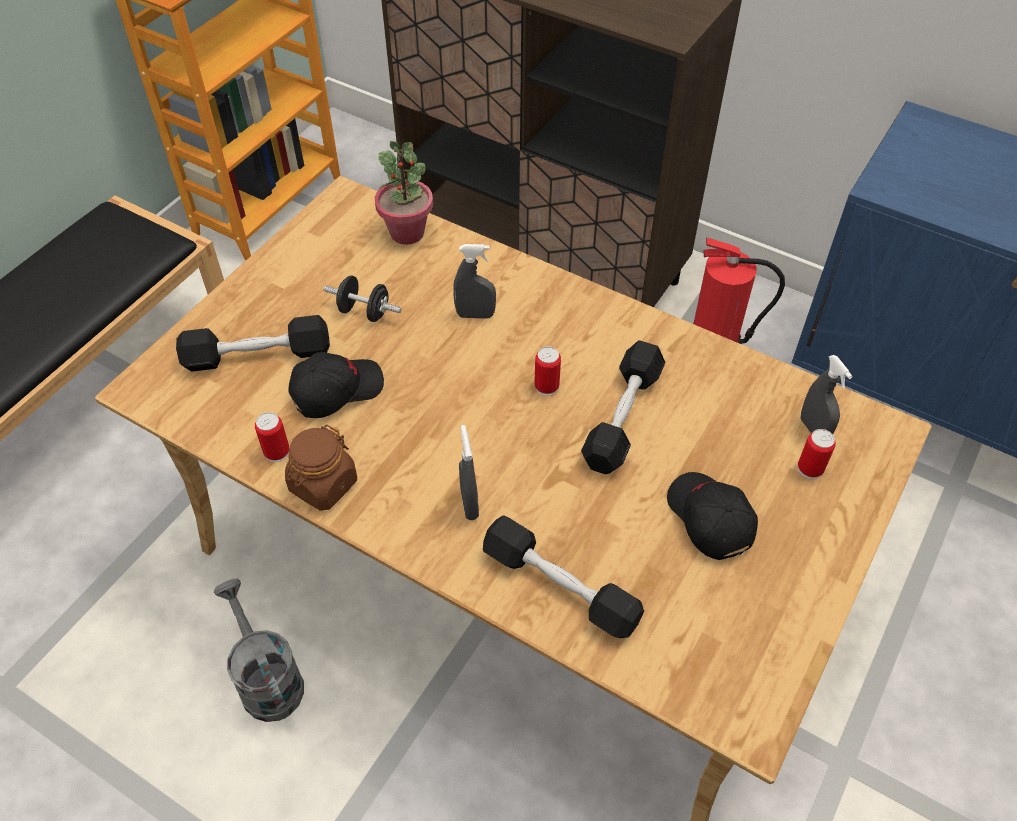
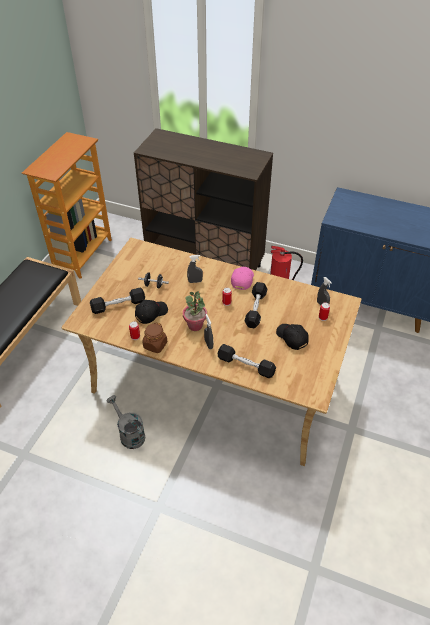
camera: 10 degrees left, 5 degrees down
potted plant [375,141,433,245] -> potted plant moved to [183,291,207,331]
none -> pink cap [231,267,254,290]

